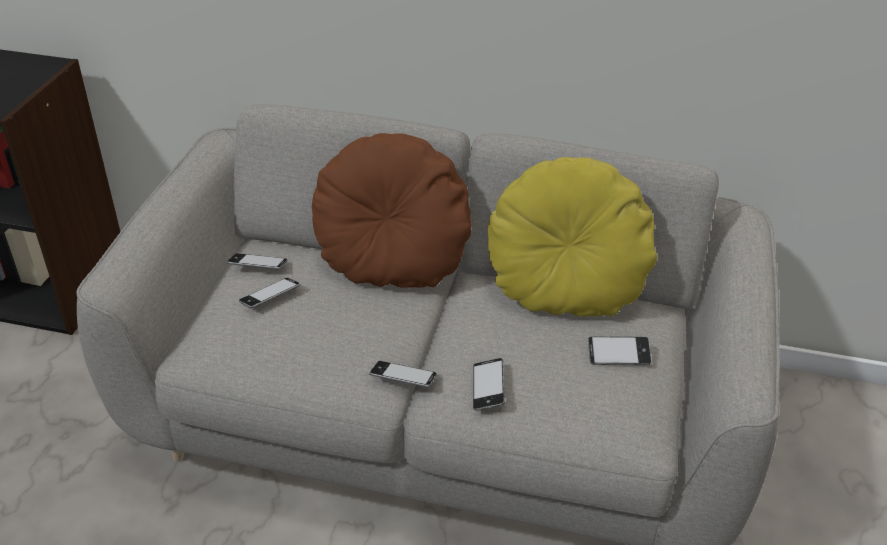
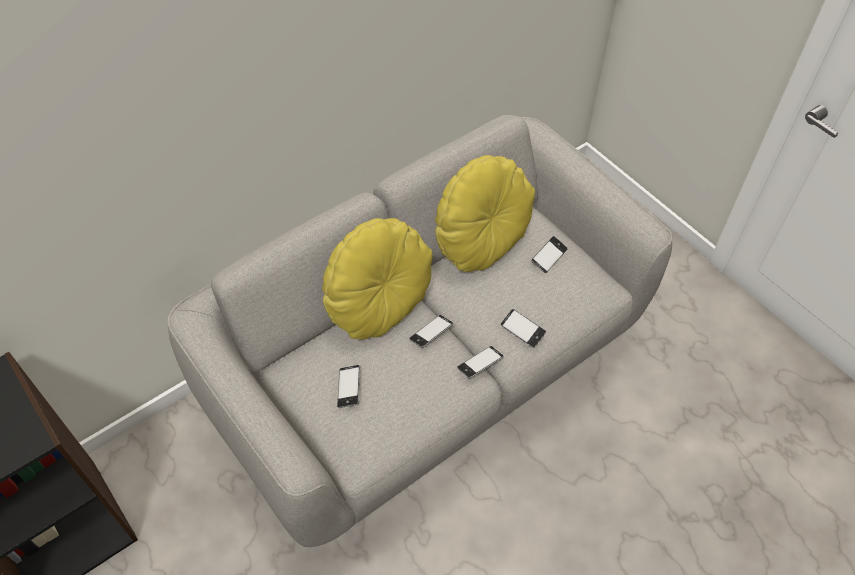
camera: 50 degrees left, 15 degrees up
phone [227,253,288,269] -> phone moved to [409,315,453,348]
brown pillow [312,133,471,288] -> yellow pillow [322,218,433,340]

